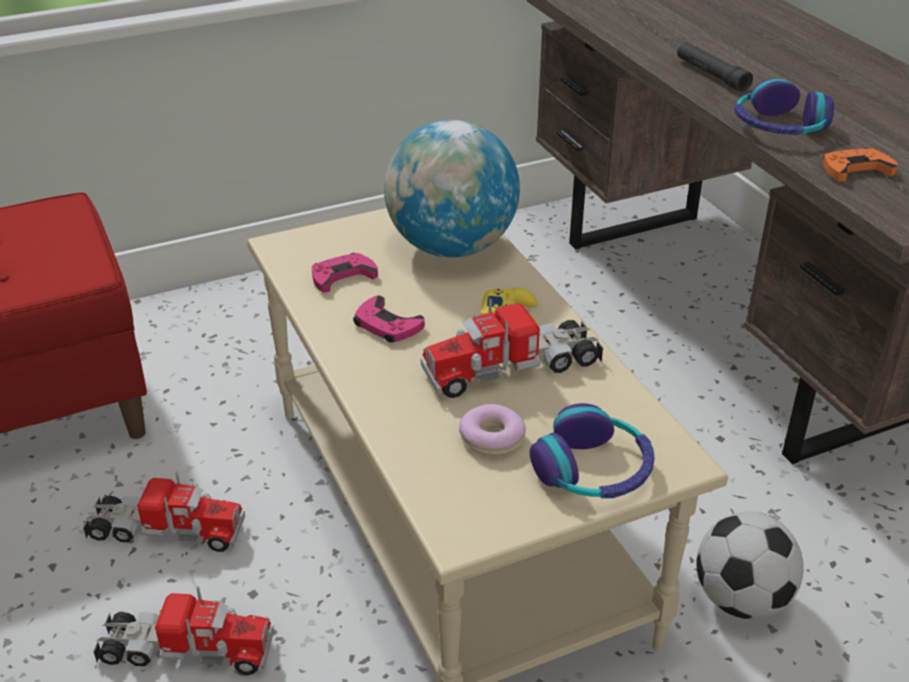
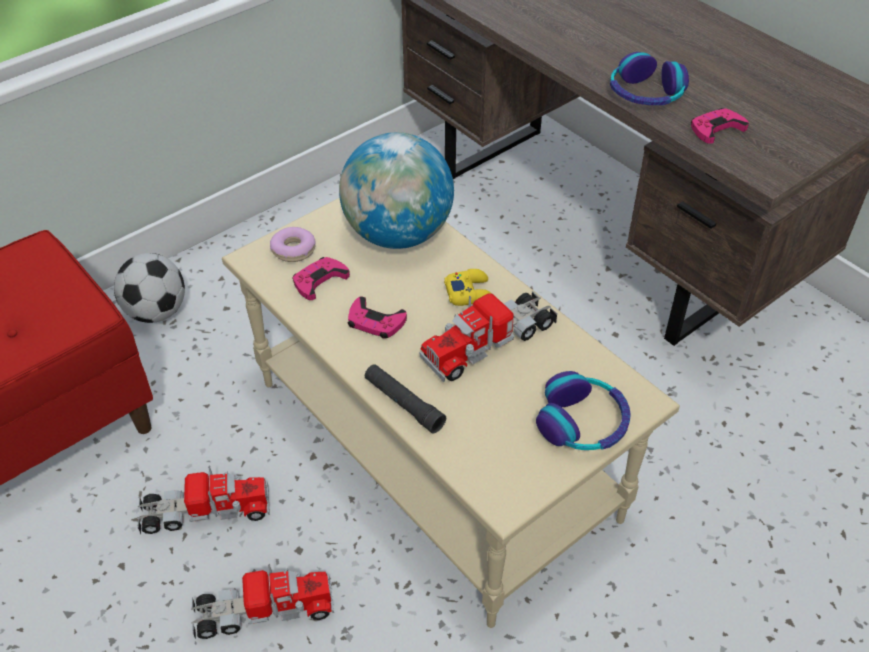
camera: 15 degrees left, 10 degrees up
donut [459,404,526,456] -> donut moved to [270,227,316,262]
black flashlight [677,42,753,93] -> black flashlight moved to [365,364,446,434]
football [696,512,803,619] -> football moved to [114,253,185,323]
orange game controller [823,148,898,181] -> pink game controller [691,108,749,144]

